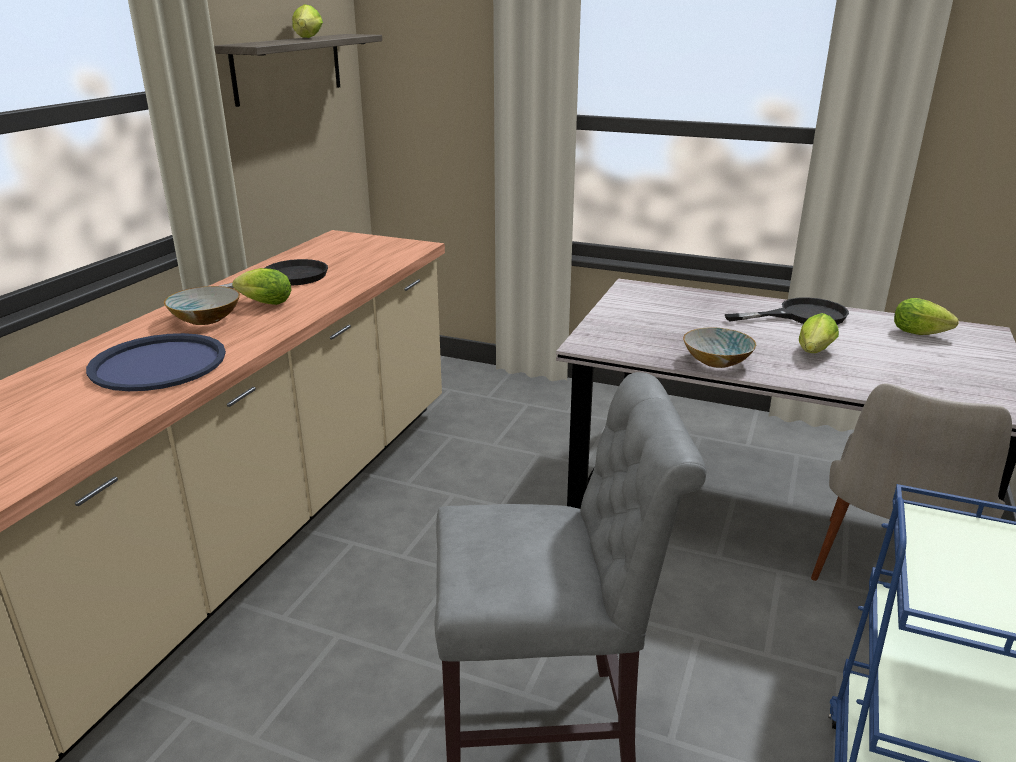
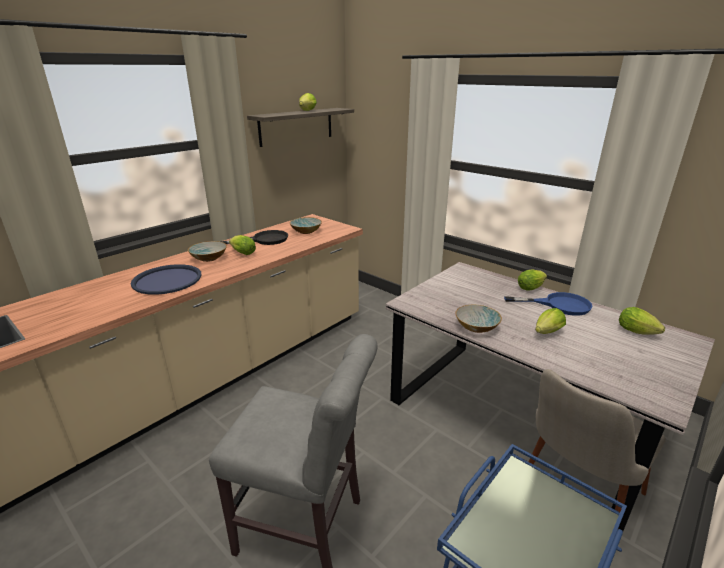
camera: 20 degrees right, 0 degrees up
black frying pan [725,297,849,325] -> blue frying pan [504,292,593,316]
none -> bowl [290,217,322,234]
none -> lettuce [518,269,547,290]

